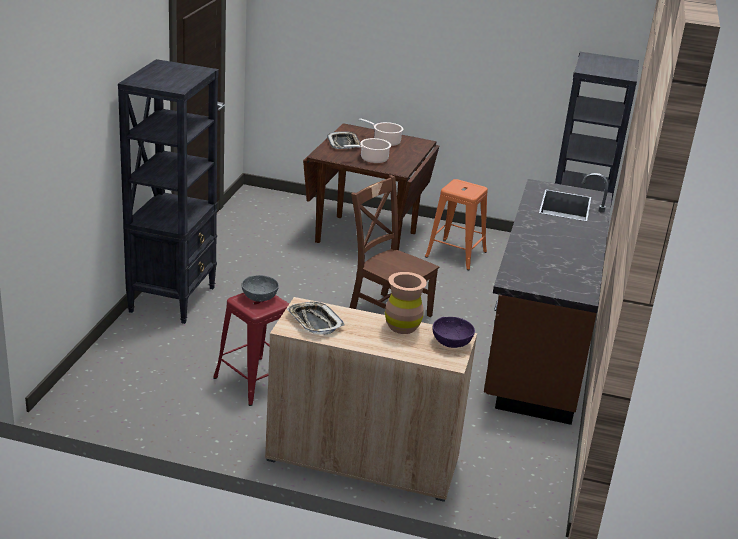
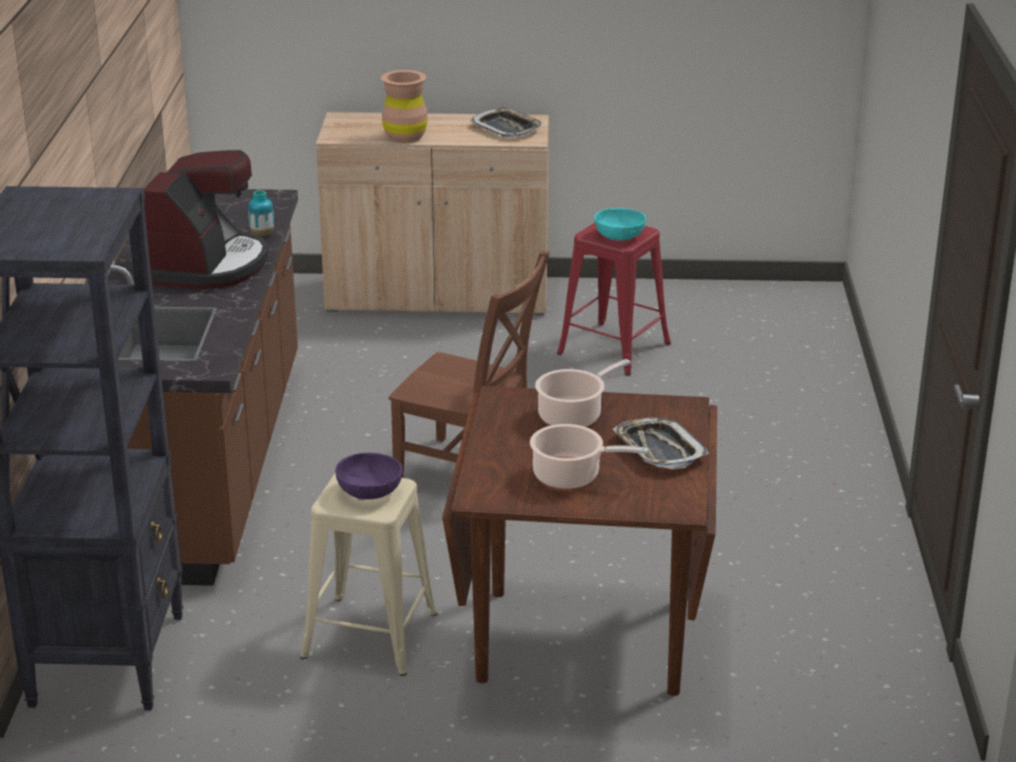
camera: 170 degrees right, 0 degrees up
black bookcase [118,59,219,324] -> none
grey bowl [242,275,279,302] -> turquoise bowl [594,208,646,241]
orange stool [425,179,488,270] -> beige stool [300,473,438,676]
purple bowl [432,317,475,348] -> purple bowl moved to [335,453,402,499]
none -> coffee machine [144,150,269,289]
none -> vase [248,190,274,236]

